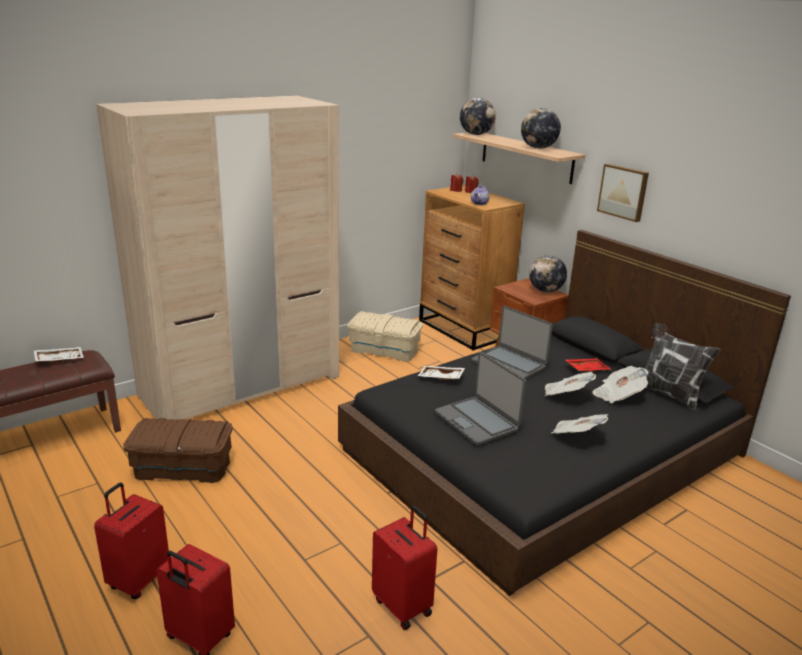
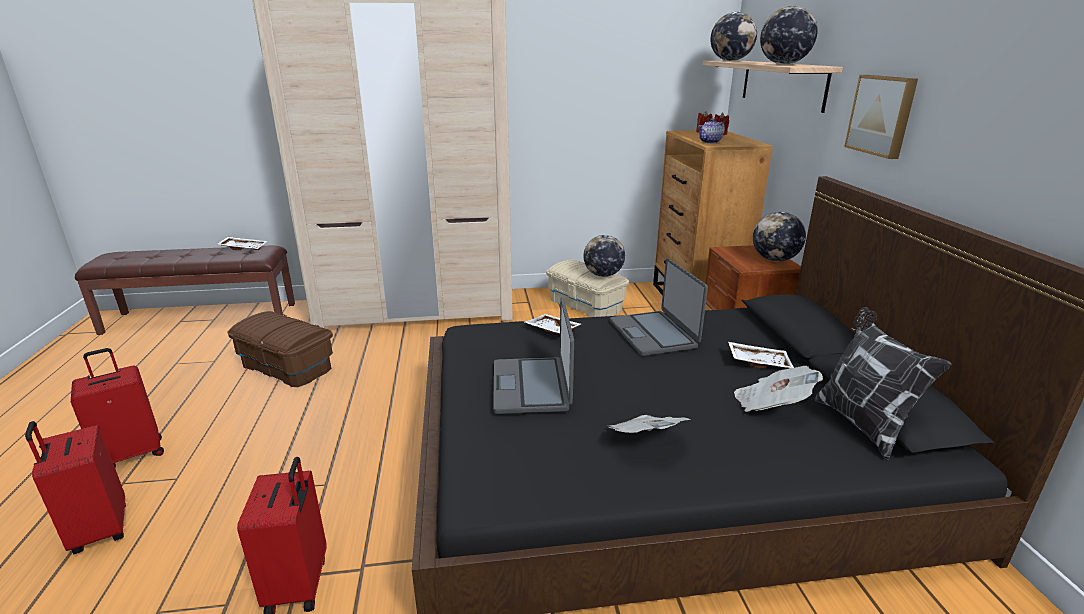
camera: 30 degrees right, 0 degrees up
newspaper [545,372,596,396] -> none
red tray [566,358,611,373] -> white tray [728,342,794,369]
none -> globe [584,235,625,277]

